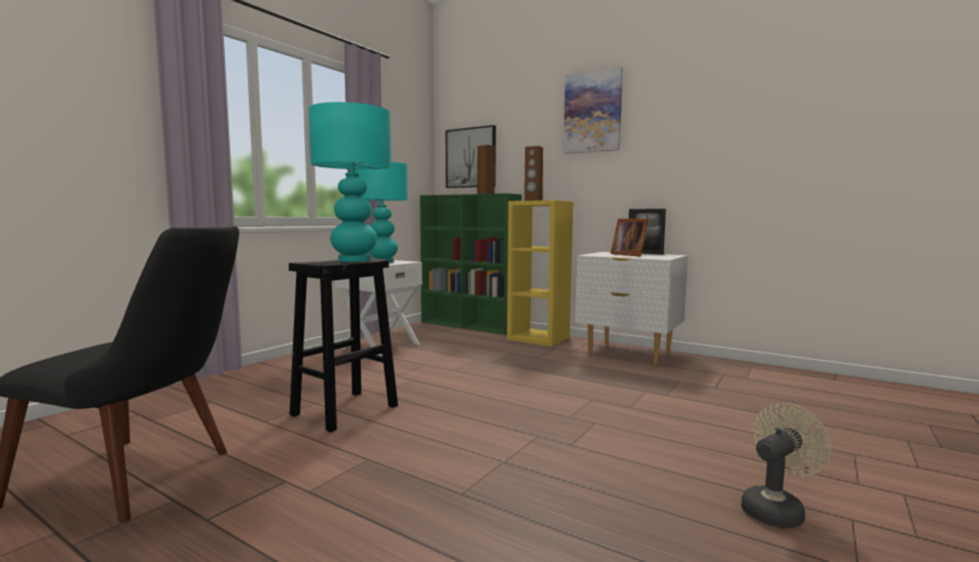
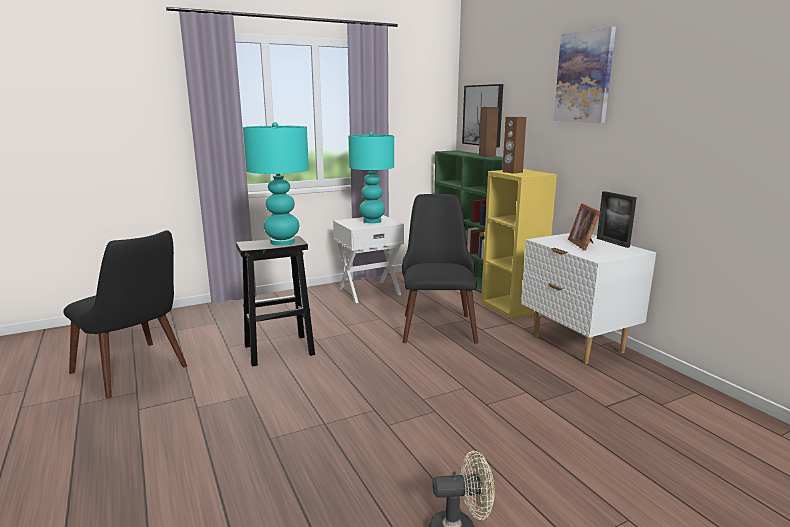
camera: 30 degrees right, 10 degrees up
none -> black chair [402,194,478,344]

